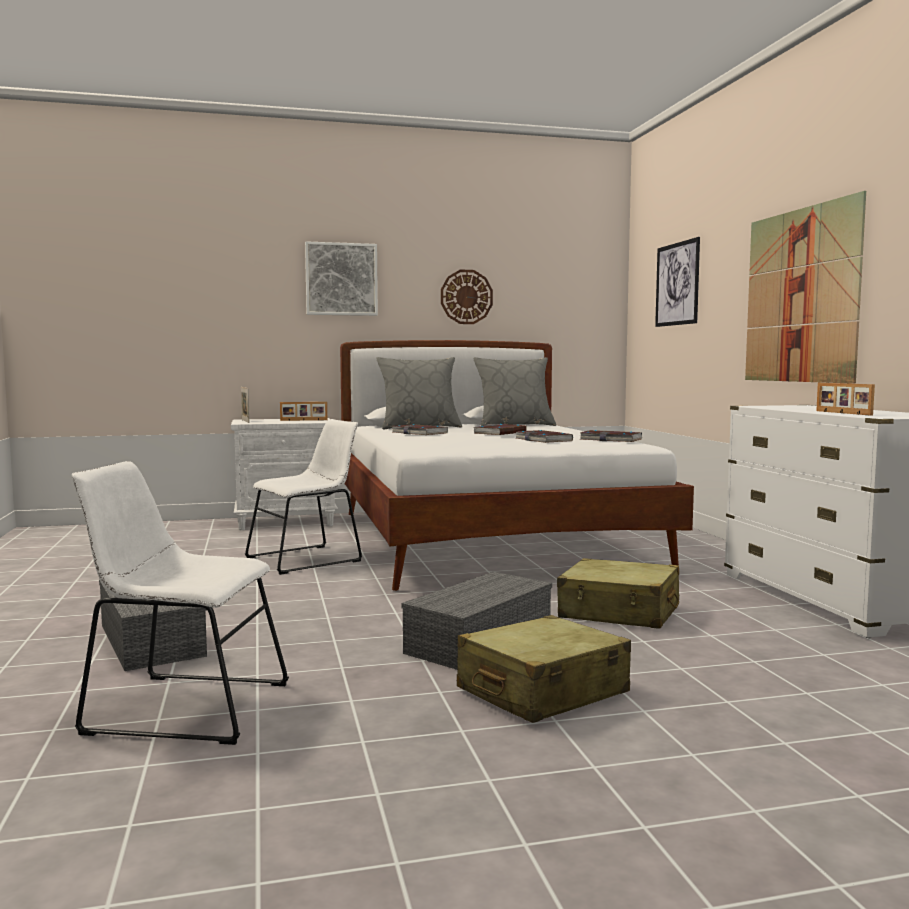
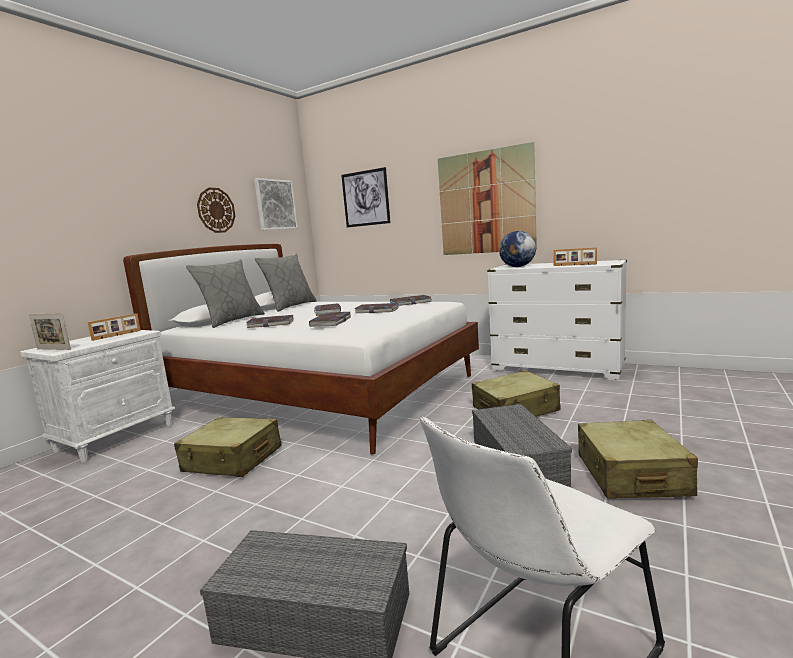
camera: 45 degrees left, 5 degrees up
white chair [245,419,362,575] -> beige suitcase [174,417,282,477]
picture [305,241,378,316] -> picture moved to [254,178,298,230]
none -> book [309,312,351,327]
none -> globe [499,231,536,267]

